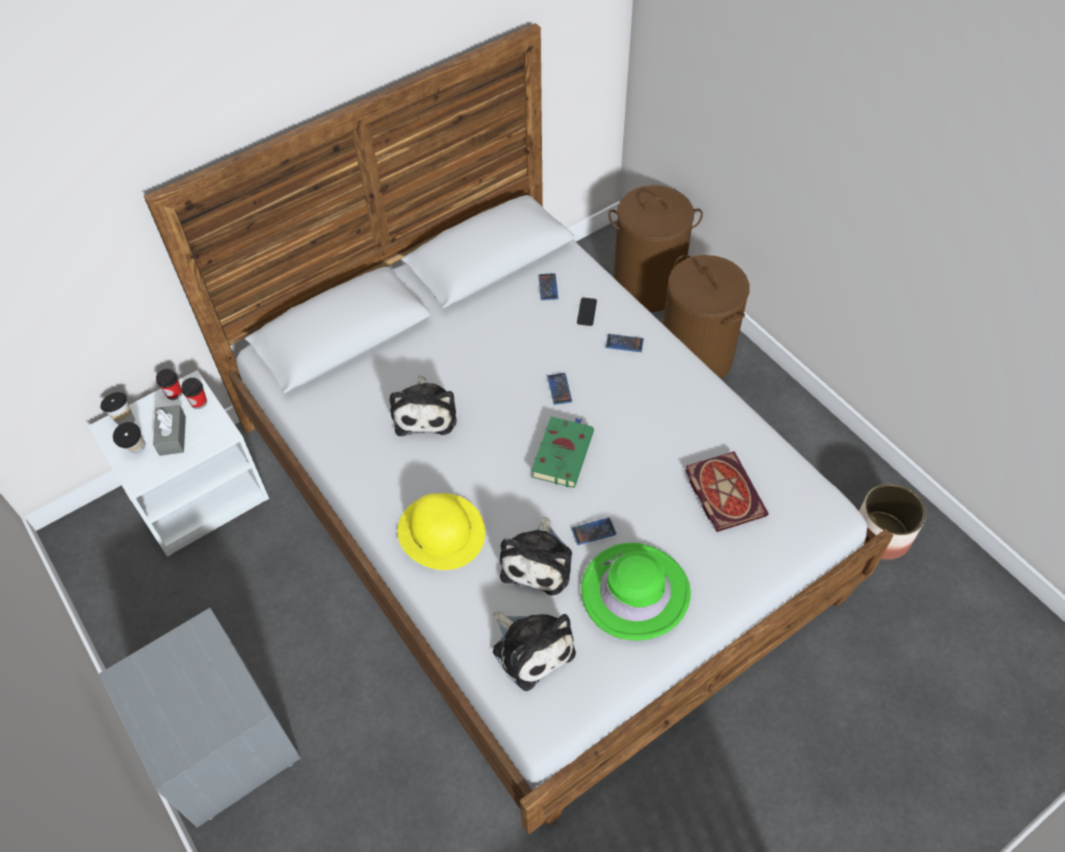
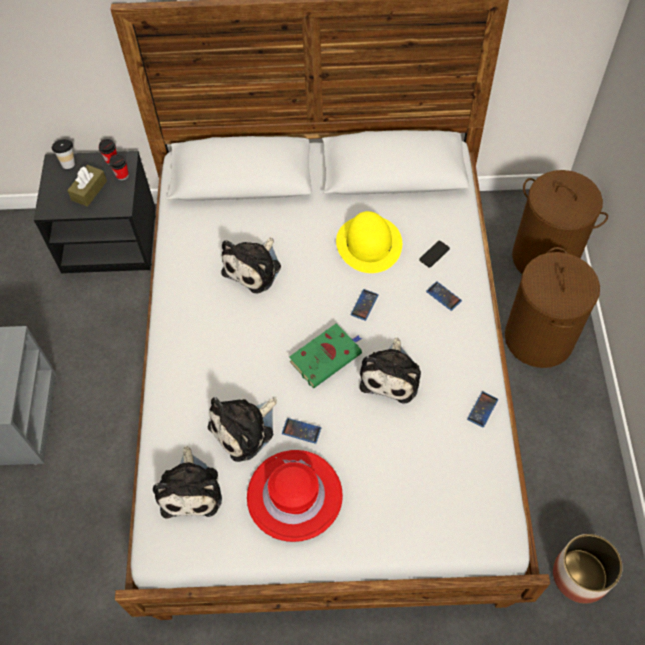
camera: 35 degrees right, 5 degrees up
white nightstand [88,370,269,557] -> black nightstand [34,151,156,274]
cup [113,422,146,453] -> none
grey tissue box [153,405,186,456] -> brown tissue box [67,165,107,207]
yellow hat [397,493,485,570] -> yellow hat moved to [336,211,402,273]
phone [538,273,558,300] -> phone moved to [467,391,498,428]
green hat [581,543,691,640] -> red hat [247,450,343,542]
book [685,451,769,532] -> none
none -> plush toy [360,337,421,404]

